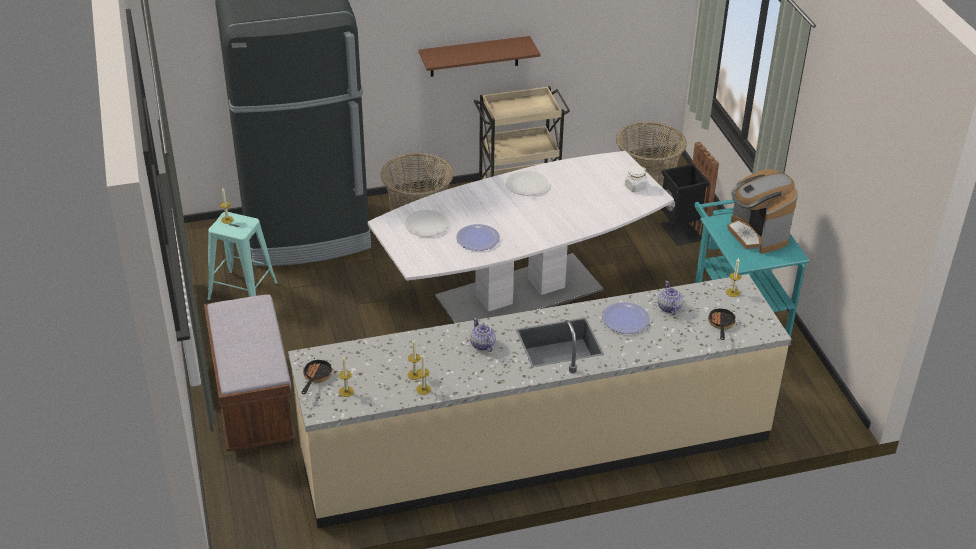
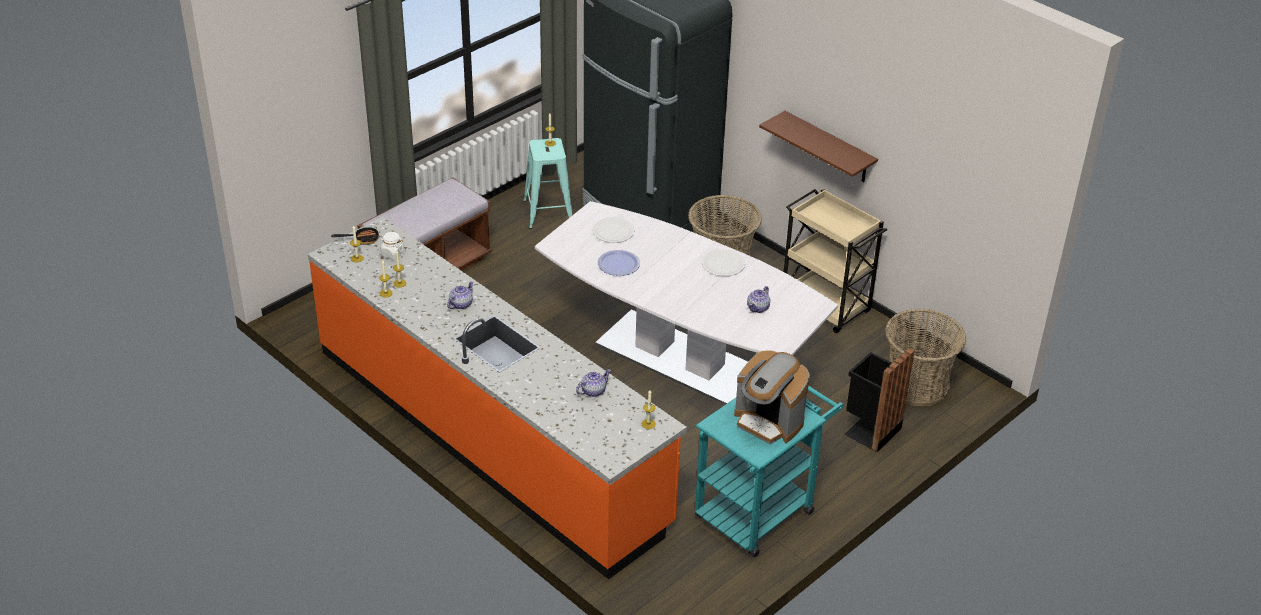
camera: 60 degrees right, 0 degrees up
beige counter [288,274,791,528] -> orange counter [308,216,687,579]
plate [602,302,650,334] -> none
white jar [625,166,647,192] -> white jar moved to [380,232,404,260]
frying pan [708,307,736,340] -> none
coffee machine [727,169,798,254] -> coffee machine turned 90 degrees counterclockwise [734,350,810,444]
none -> teapot [747,286,770,313]

